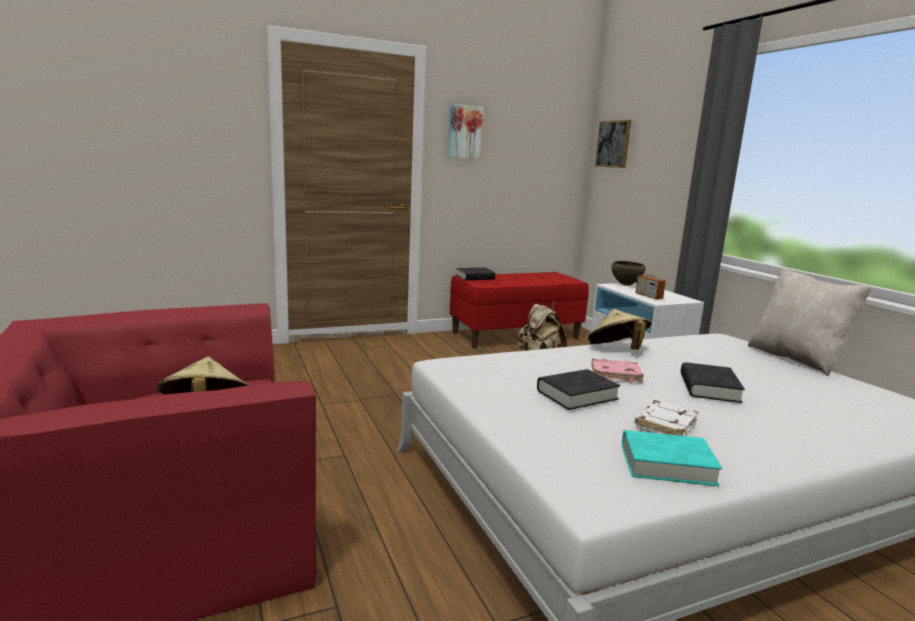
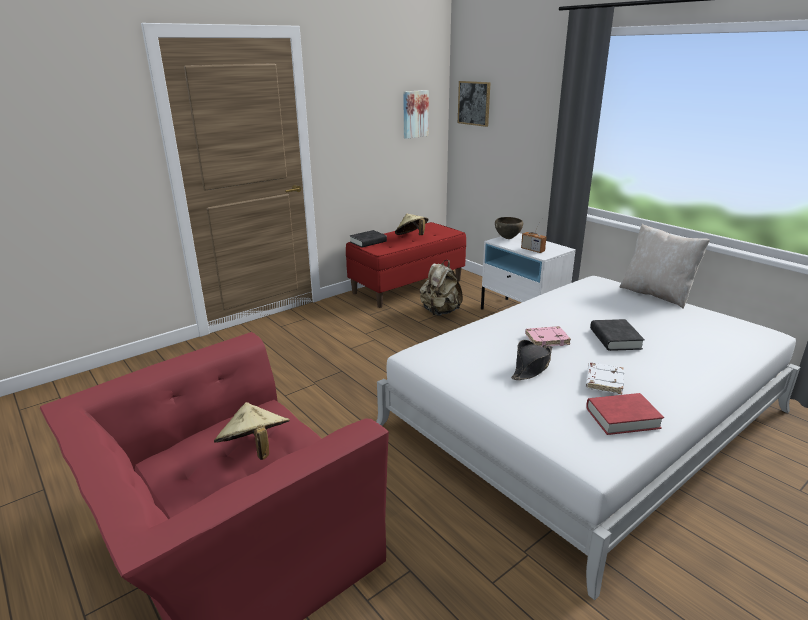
camera: 15 degrees left, 10 degrees up
picture [448,104,483,159] -> picture moved to [403,90,429,139]
black book [537,369,620,410] -> black hat [511,340,552,380]
beige hat [588,309,651,350] -> beige hat moved to [395,213,428,235]
turquoise book [622,430,722,486] -> red book [586,393,664,435]

